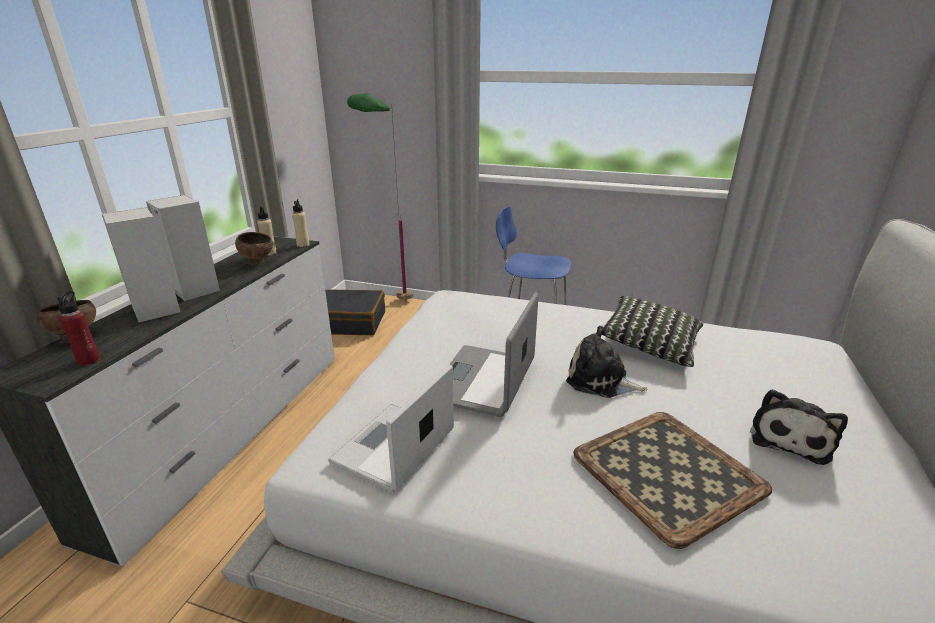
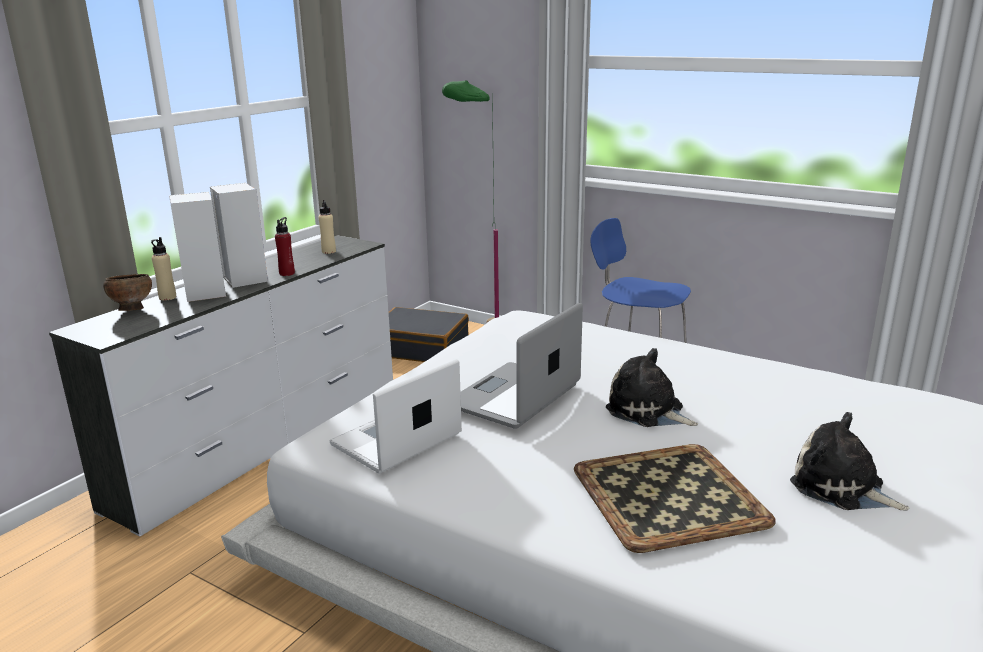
camera: 15 degrees right, 5 degrees down
red bottle [57,291,101,366] -> red bottle moved to [275,217,295,276]
brown bowl [235,232,273,266] -> none
beige bottle [292,199,310,247] -> beige bottle moved to [151,237,176,300]
pillow [602,296,703,367] -> none
plush toy [750,389,848,465] -> plush toy turned 90 degrees clockwise [790,412,909,510]

